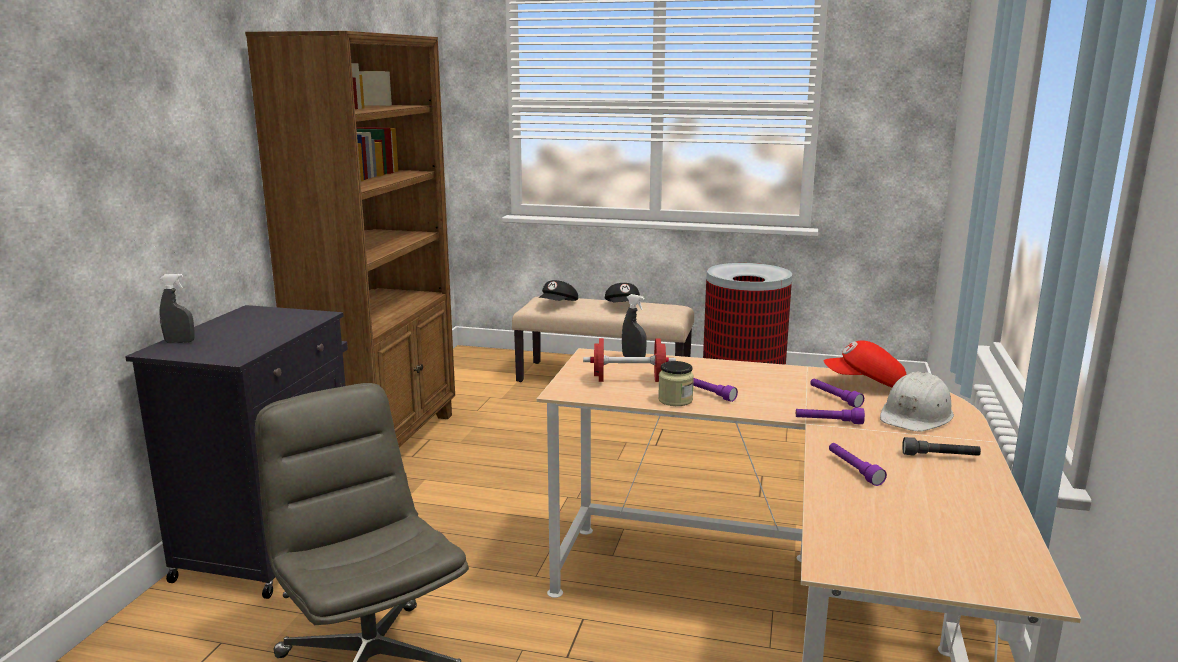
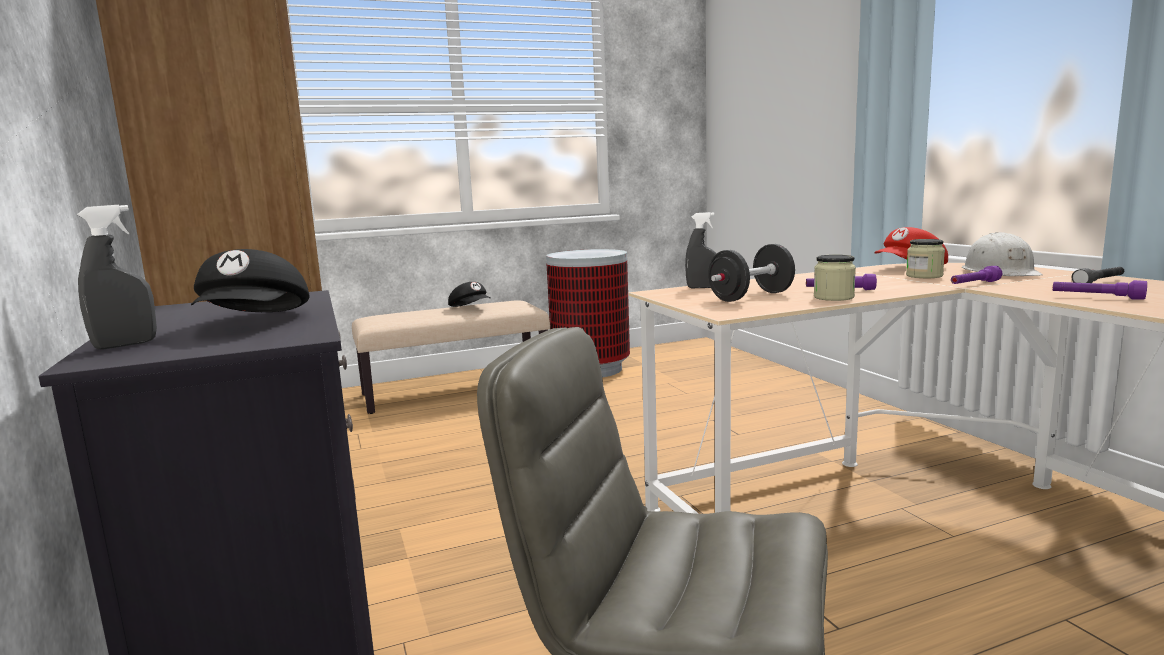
camera: 35 degrees left, 5 degrees down
black cap [539,280,578,301] -> black cap moved to [191,249,310,312]
red dumbbell [583,338,676,382] -> black dumbbell [708,244,795,302]
purple flashlight [810,379,864,408] -> jar [906,239,945,278]

